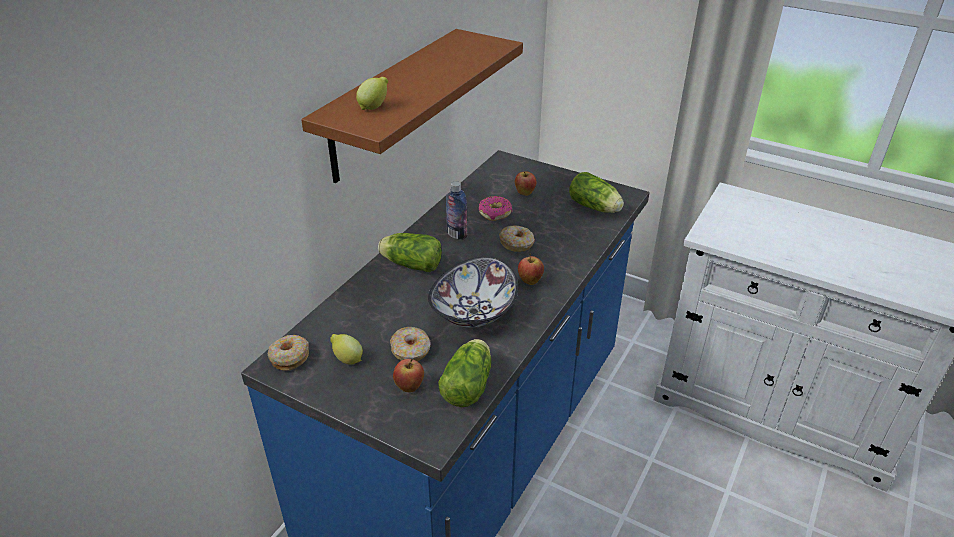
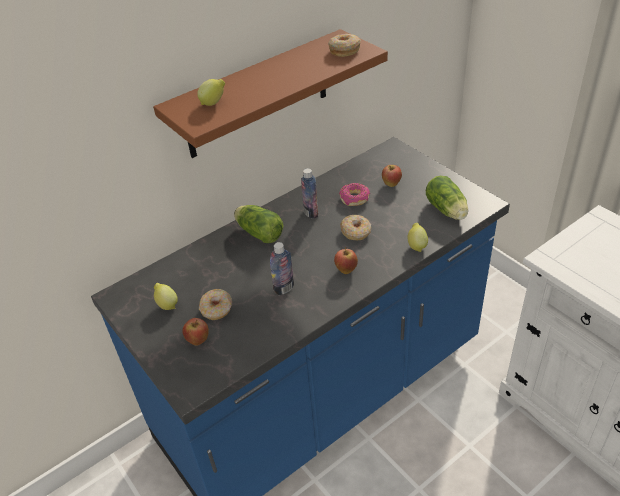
camera: 25 degrees right, 5 degrees up
donut [268,335,309,371] -> donut moved to [328,34,361,57]
bowl [428,257,518,327] -> bottle [270,242,294,295]
lettuce [438,339,491,407] -> none
none -> lemon [408,223,428,252]

